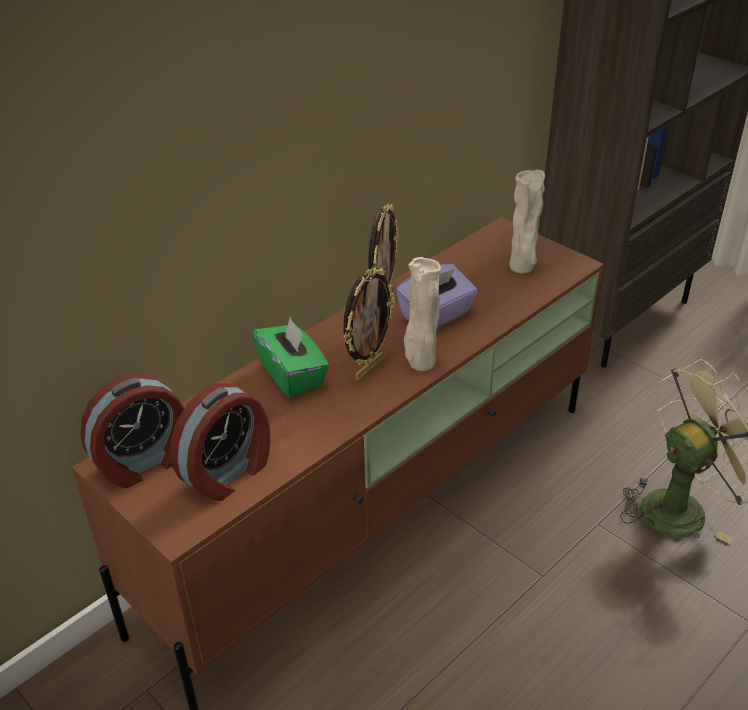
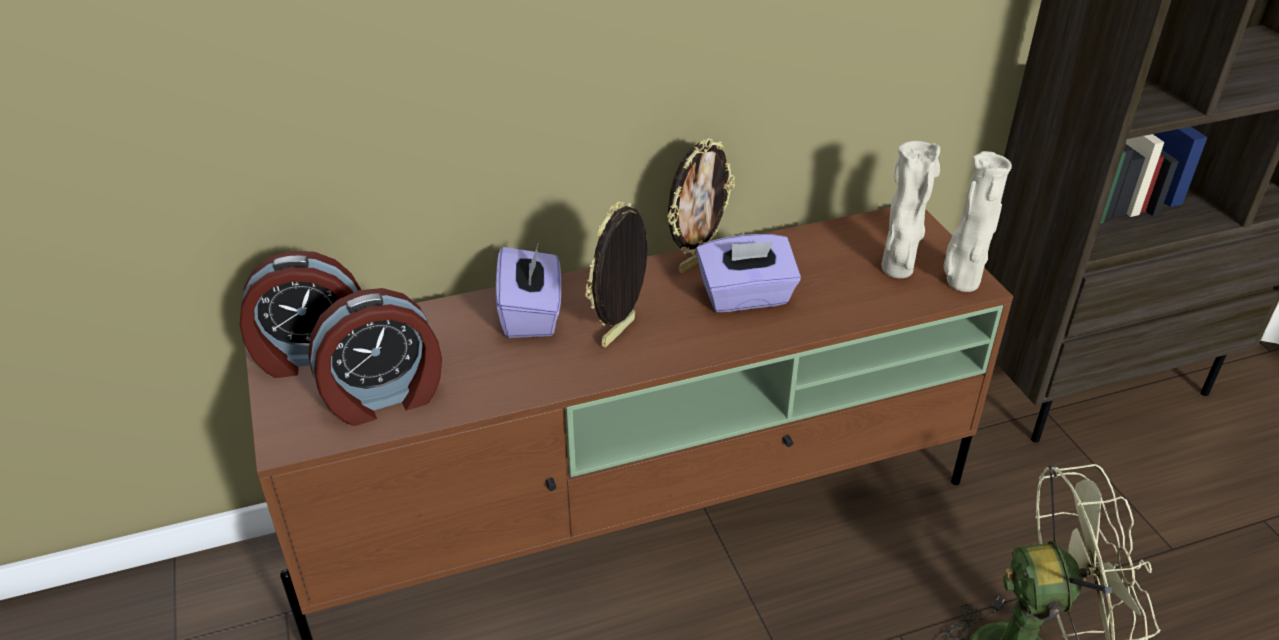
camera: 25 degrees right, 0 degrees up
green tissue box [252,317,329,398] -> purple tissue box [496,243,561,338]
picture frame [343,268,395,381] -> picture frame turned 150 degrees clockwise [585,201,647,347]
beige vase [404,257,441,371] -> beige vase moved to [944,151,1012,292]

